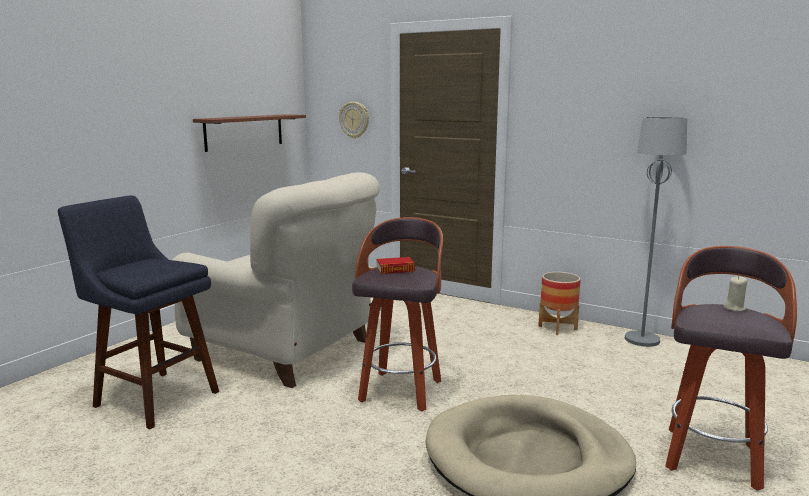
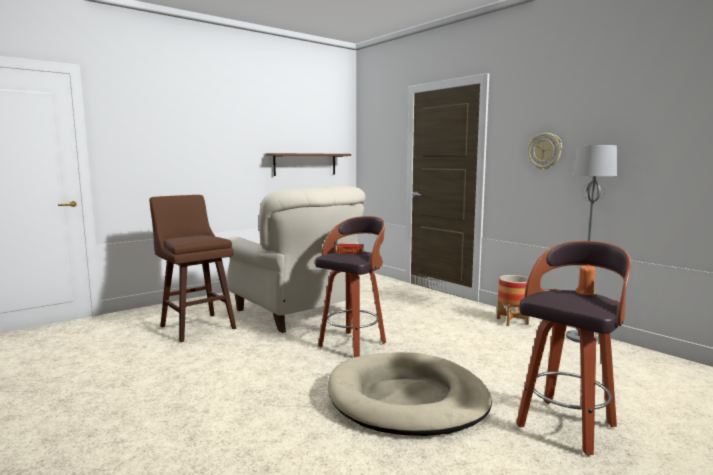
camera: 20 degrees right, 5 degrees down
blue stool [58,196,219,429] -> brown stool [149,195,236,342]
wall clock [339,102,369,139] -> wall clock moved to [528,133,562,170]
beige candle [723,276,747,312] -> orange candle [576,265,596,295]

